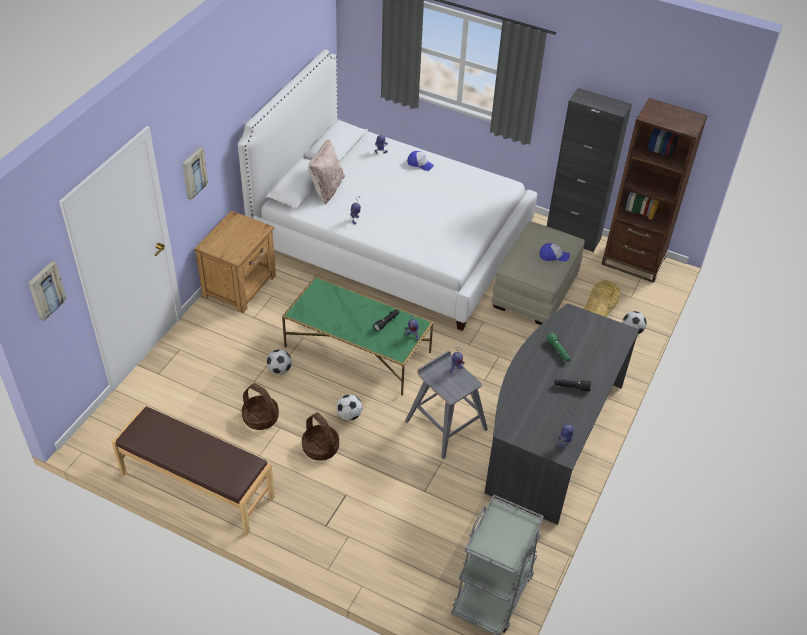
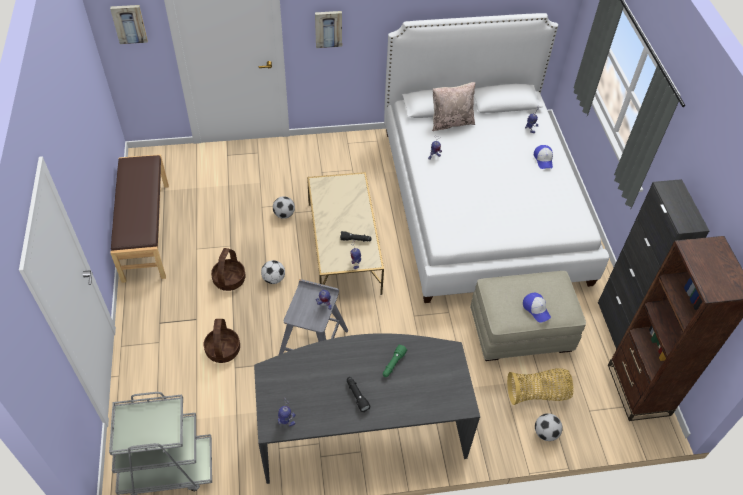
camera: 55 degrees right, 5 degrees up
brown nightstand [194,211,276,313] -> none
basket [242,383,279,430] -> basket moved to [204,319,240,363]
green coffee table [282,276,434,396] -> beige coffee table [307,172,384,295]

